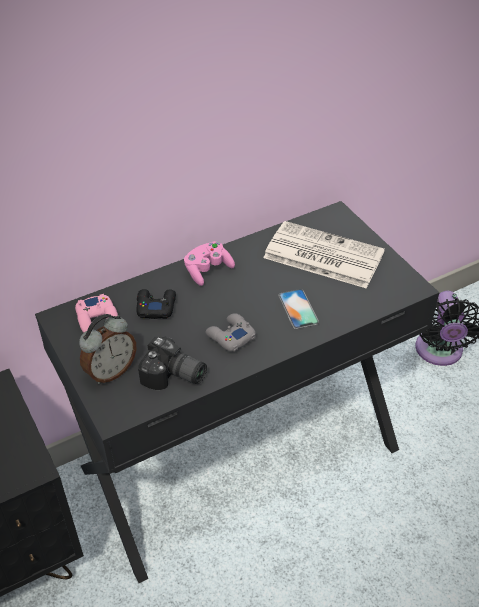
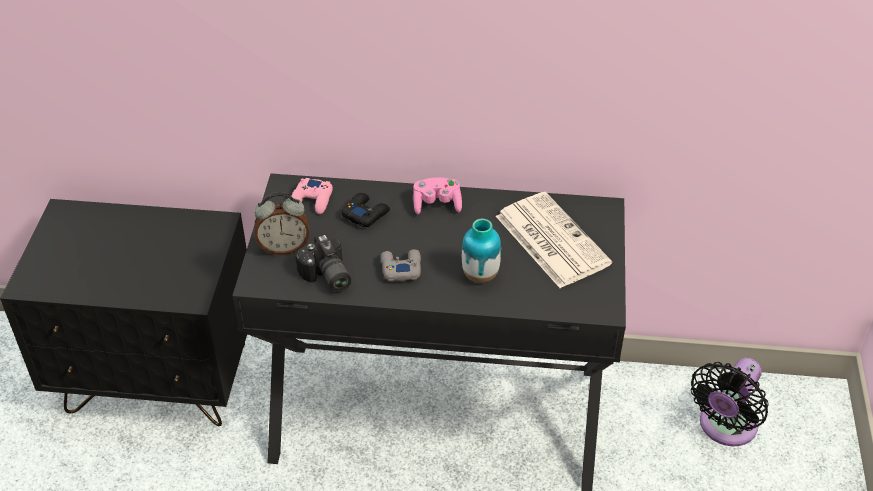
camera: 35 degrees right, 0 degrees up
phone [278,289,319,329] -> vase [462,219,501,283]

